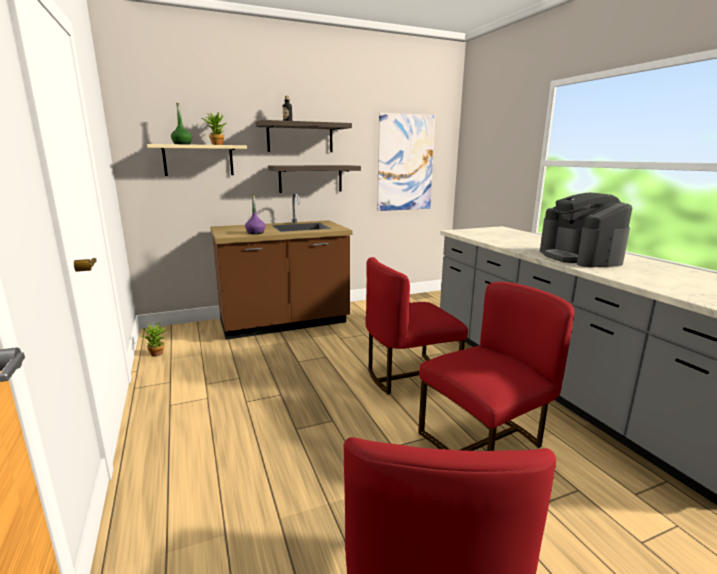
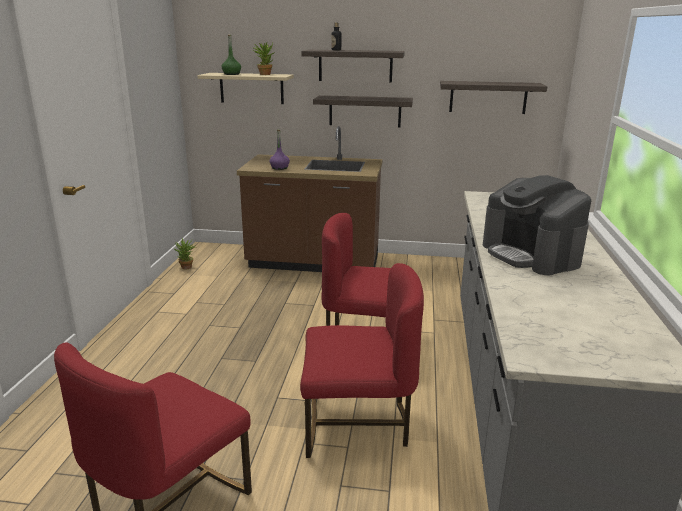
camera: 30 degrees right, 5 degrees up
picture [377,113,435,211] -> shelf [440,81,547,114]
coffee machine [540,192,632,268] -> coffee machine turned 45 degrees counterclockwise [483,175,591,275]

